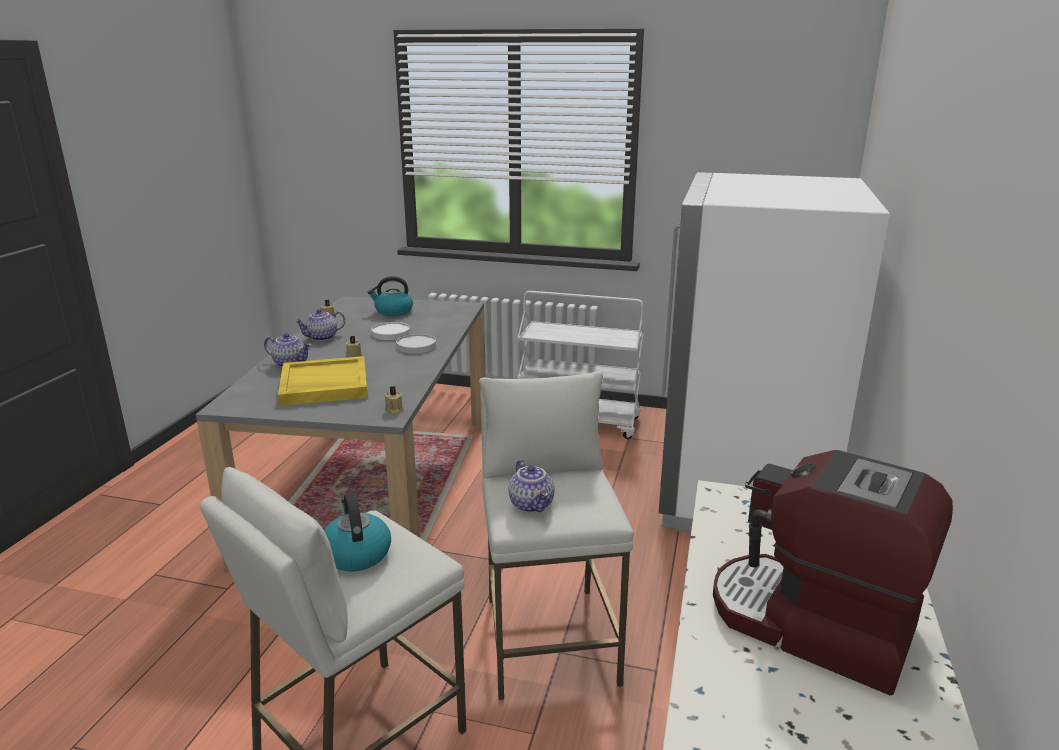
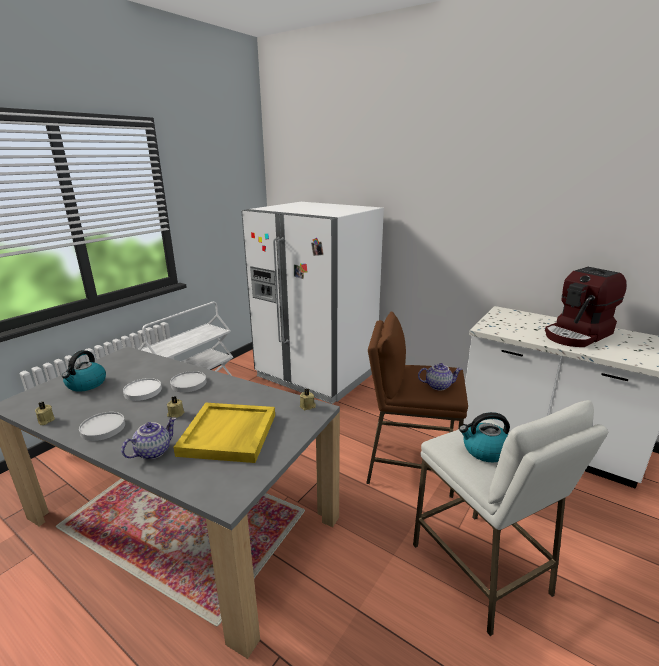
camera: 70 degrees left, 0 degrees up
teapot [294,309,345,341] -> white plate [79,412,125,441]
white stool [479,371,634,700] -> brown stool [366,312,468,498]

